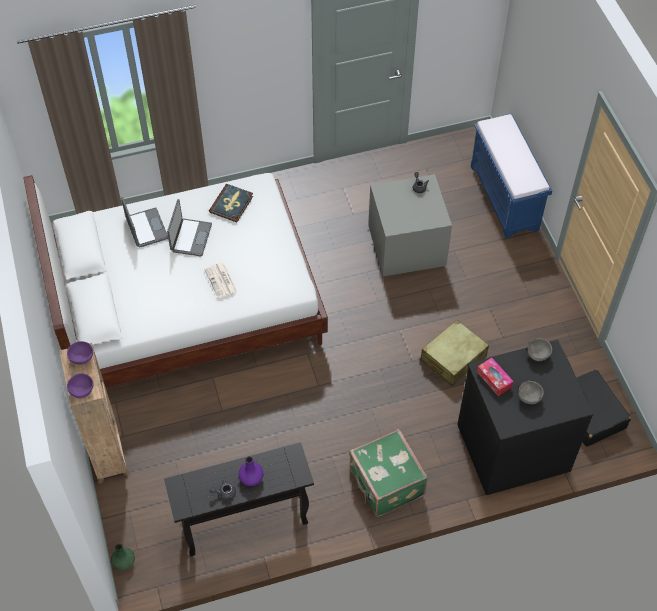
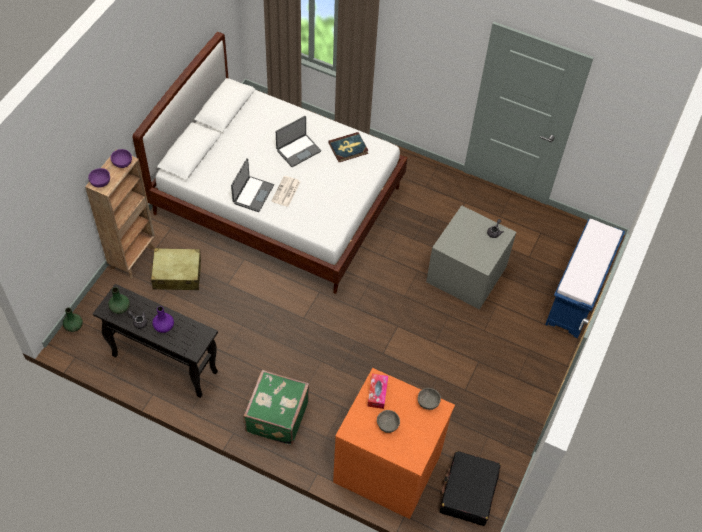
camera: 40 degrees right, 0 degrees up
laptop [121,197,168,248] -> laptop moved to [231,158,274,212]
beige suitcase [420,320,489,386] -> beige suitcase moved to [150,248,201,290]
black dresser [457,340,594,495] -> orange dresser [333,368,455,519]
none -> green vase [108,287,130,314]

